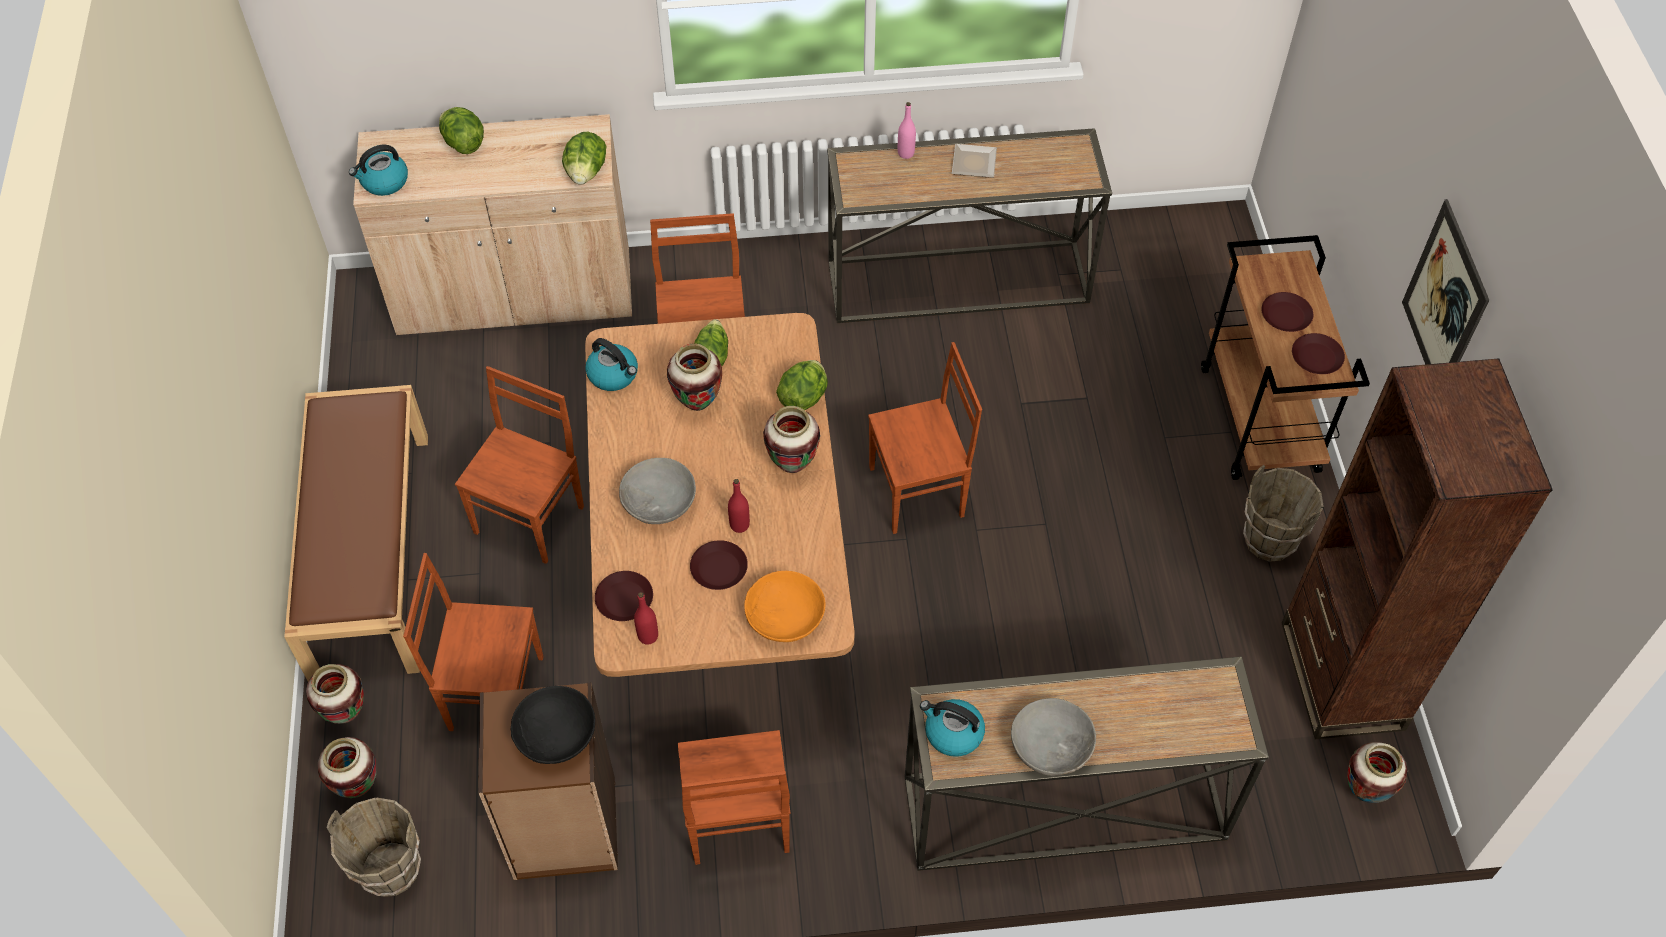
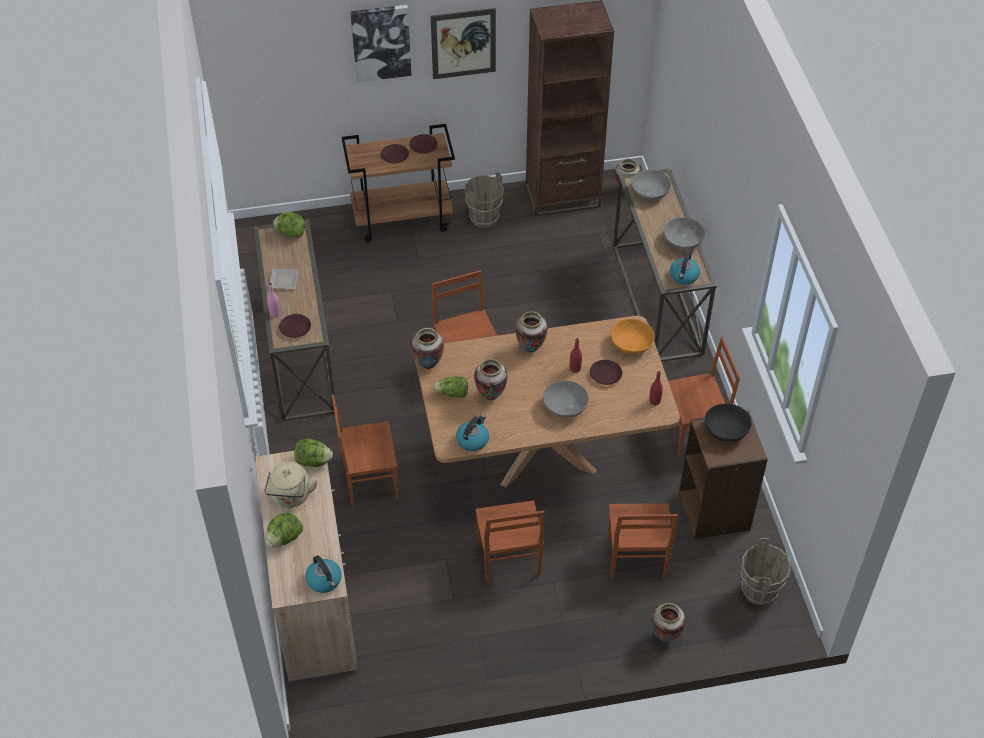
camera: 95 degrees left, 5 degrees down
brown bench [284,385,428,682] -> none
vase [318,737,376,798] -> vase moved to [411,328,444,369]
brown chair [455,366,584,564] -> brown chair turned 120 degrees counterclockwise [475,500,545,583]
brown plate [595,571,653,621] -> brown plate moved to [279,314,311,338]
lettuce [776,360,828,410] -> lettuce moved to [273,212,305,238]
none -> beige kettle [264,461,318,508]
none -> picture [350,5,411,82]
none -> grey bowl [631,169,671,200]

